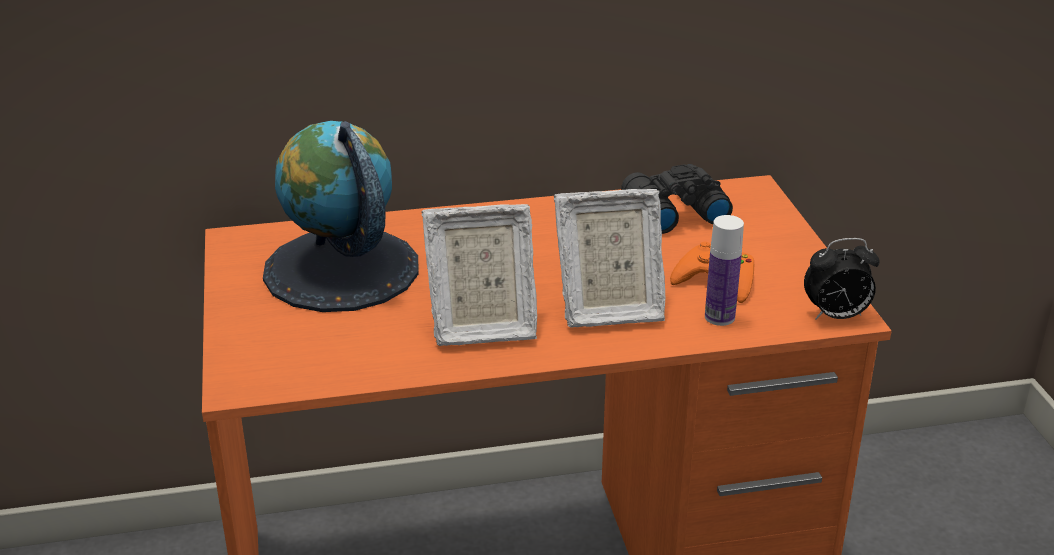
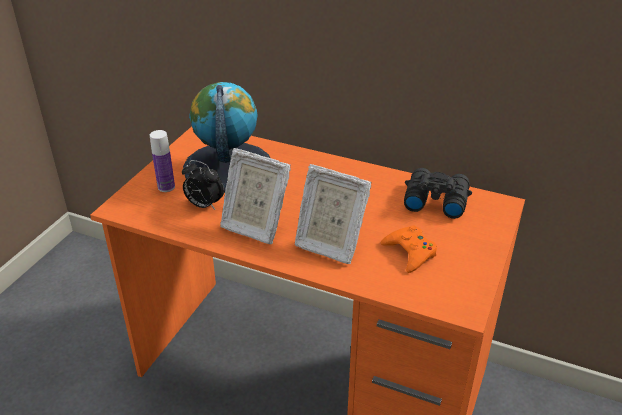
camera: 35 degrees right, 5 degrees up
bottle [705,215,744,326] -> bottle moved to [150,130,175,192]
alarm clock [804,238,880,320] -> alarm clock moved to [182,160,224,210]

